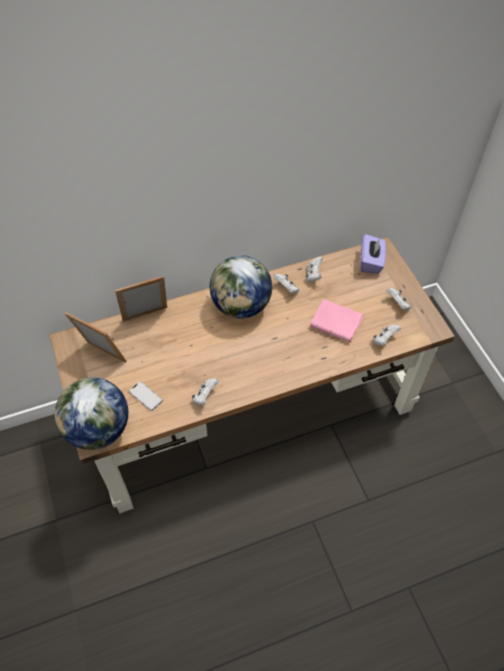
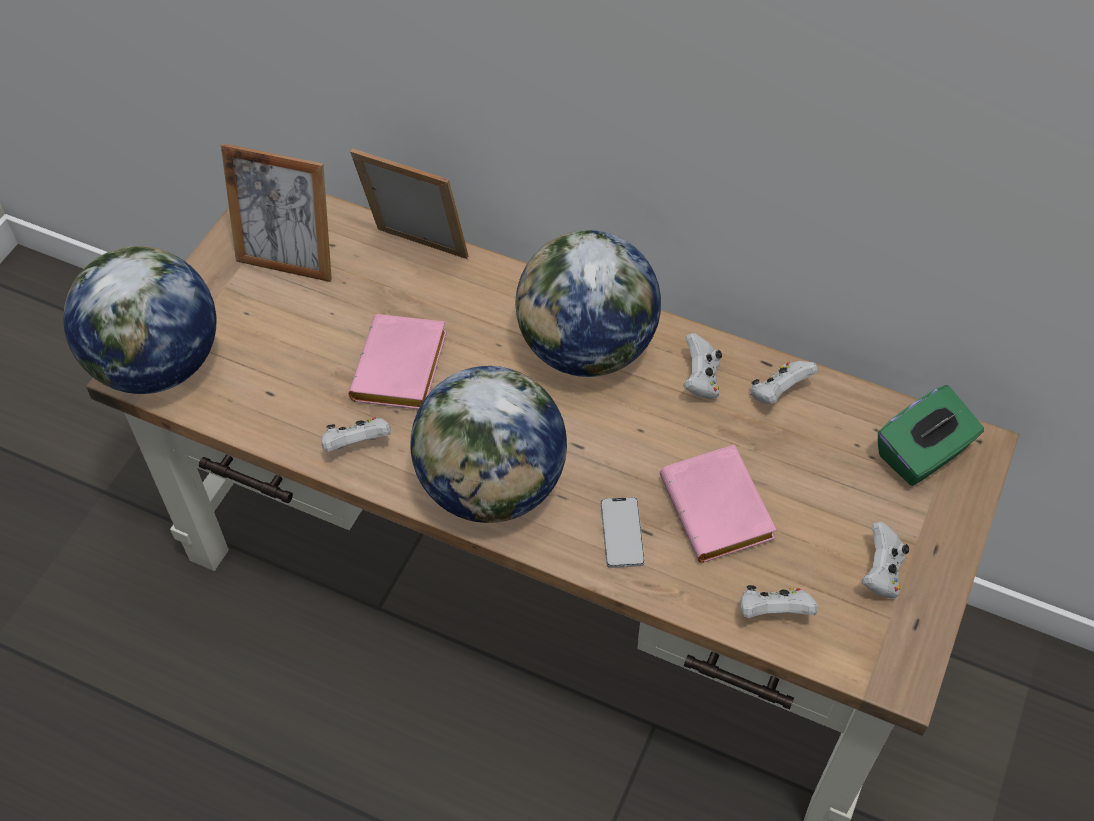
camera: 45 degrees right, 0 degrees up
picture frame [64,312,127,363] -> picture frame turned 120 degrees clockwise [221,143,332,282]
phone [129,381,163,411] -> phone moved to [601,497,645,568]
purple tissue box [360,234,386,274] -> green tissue box [878,385,984,486]
none -> pink book [349,314,447,409]
none -> globe [410,366,567,523]

